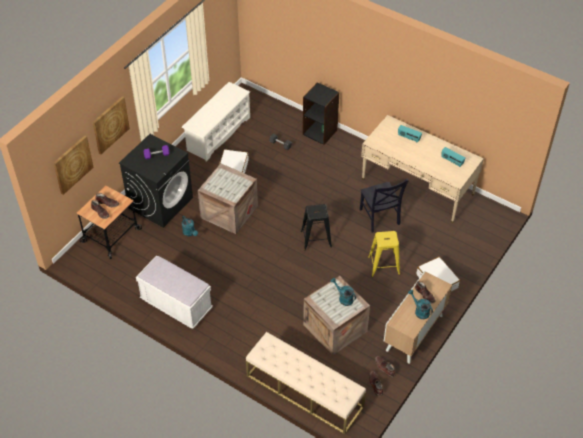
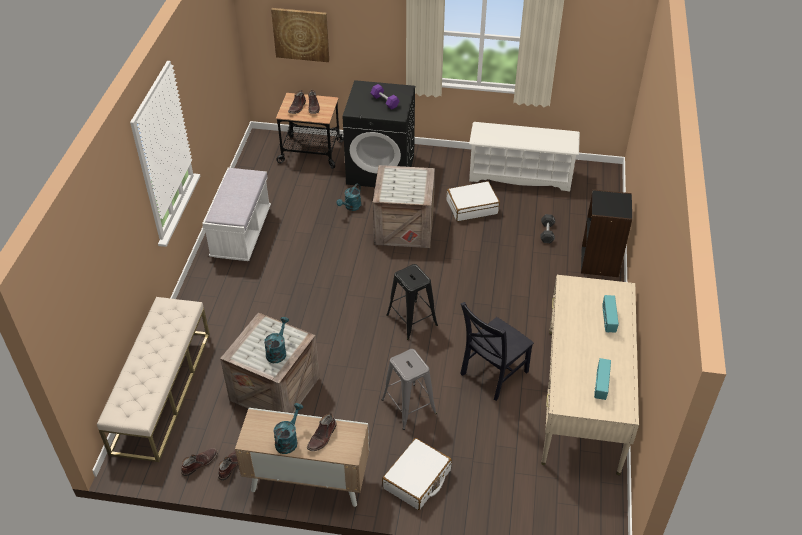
camera: 65 degrees right, 5 degrees down
picture [93,96,130,155] -> none
yellow stool [368,231,400,277] -> grey stool [381,349,437,430]

